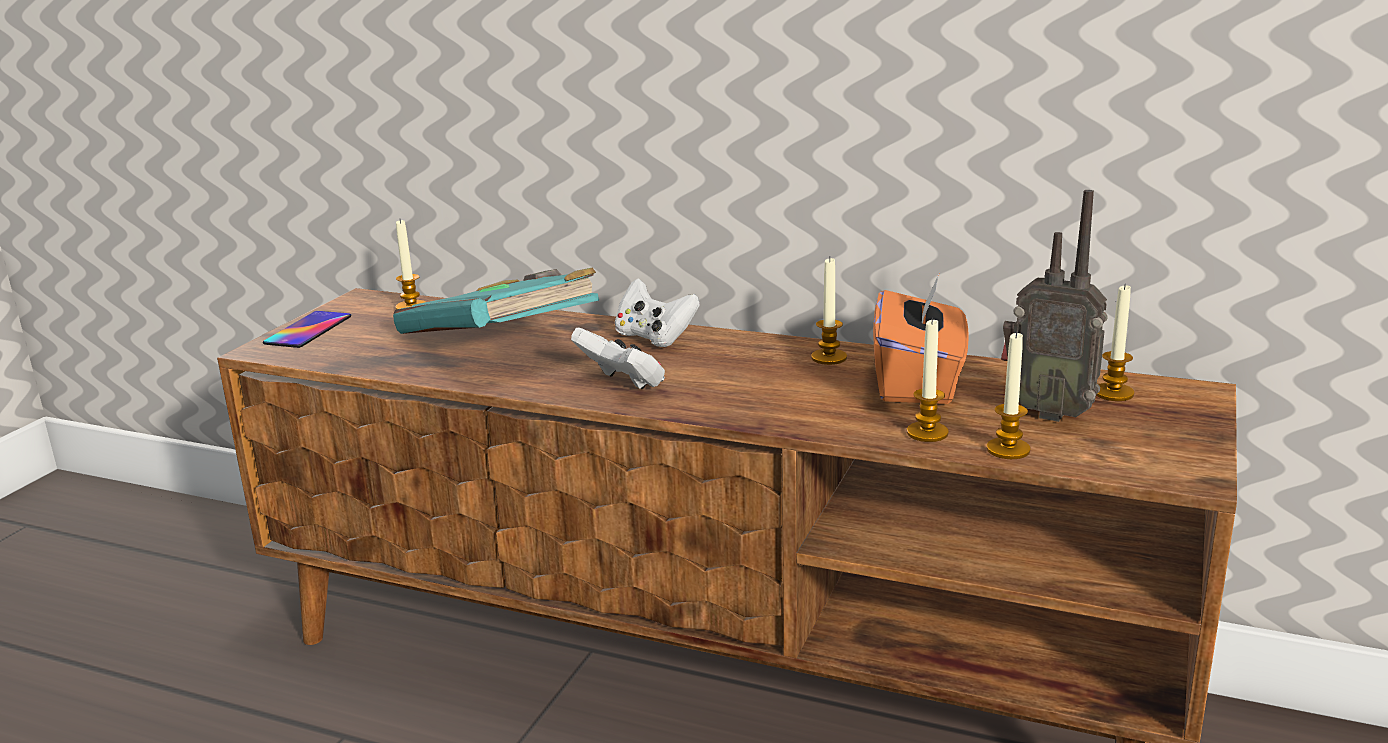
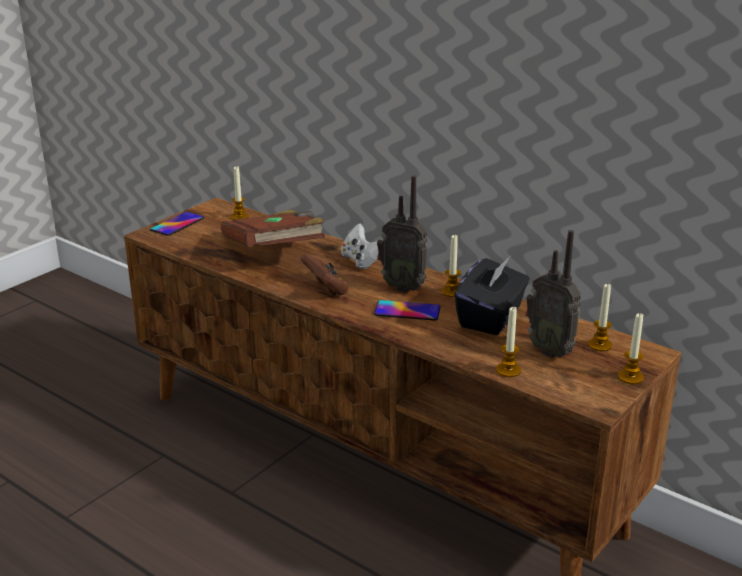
camera: 15 degrees right, 5 degrees up
turquoise book [393,268,599,334] -> brown book [221,210,325,247]
white game controller [571,327,665,390] -> brown game controller [301,254,348,296]
orange tissue box [873,277,968,404] -> black tissue box [455,256,530,335]
candle [907,318,949,442] -> candle moved to [618,313,644,384]
none -> phone [374,300,441,321]
none -> radio [377,175,428,293]

